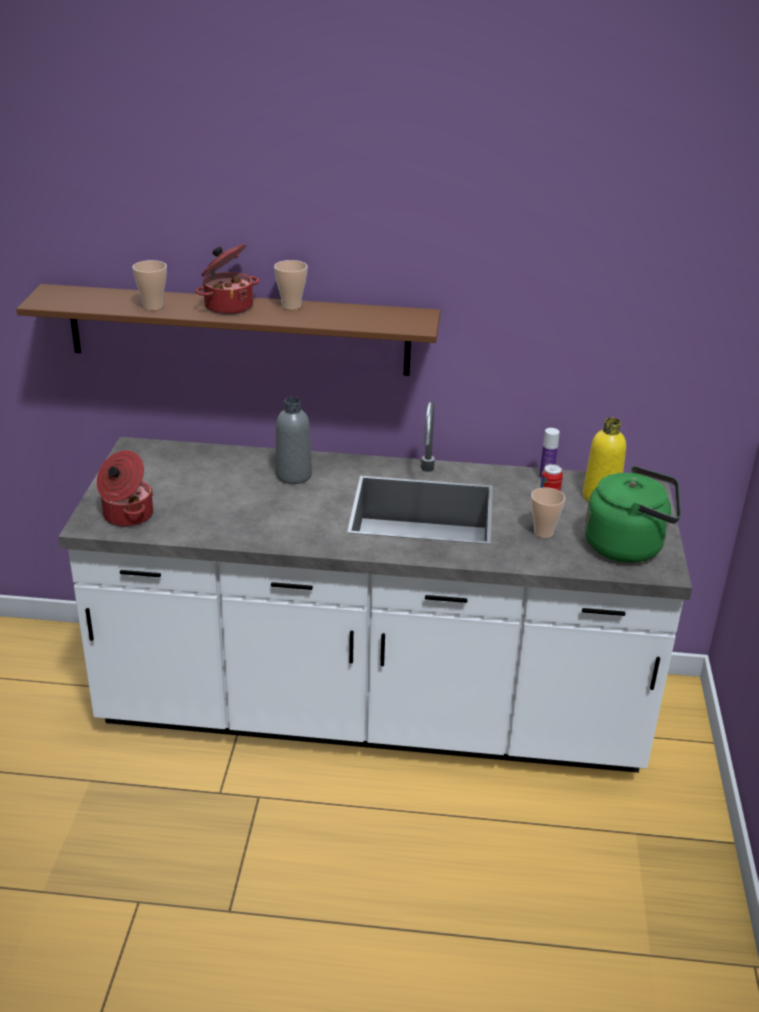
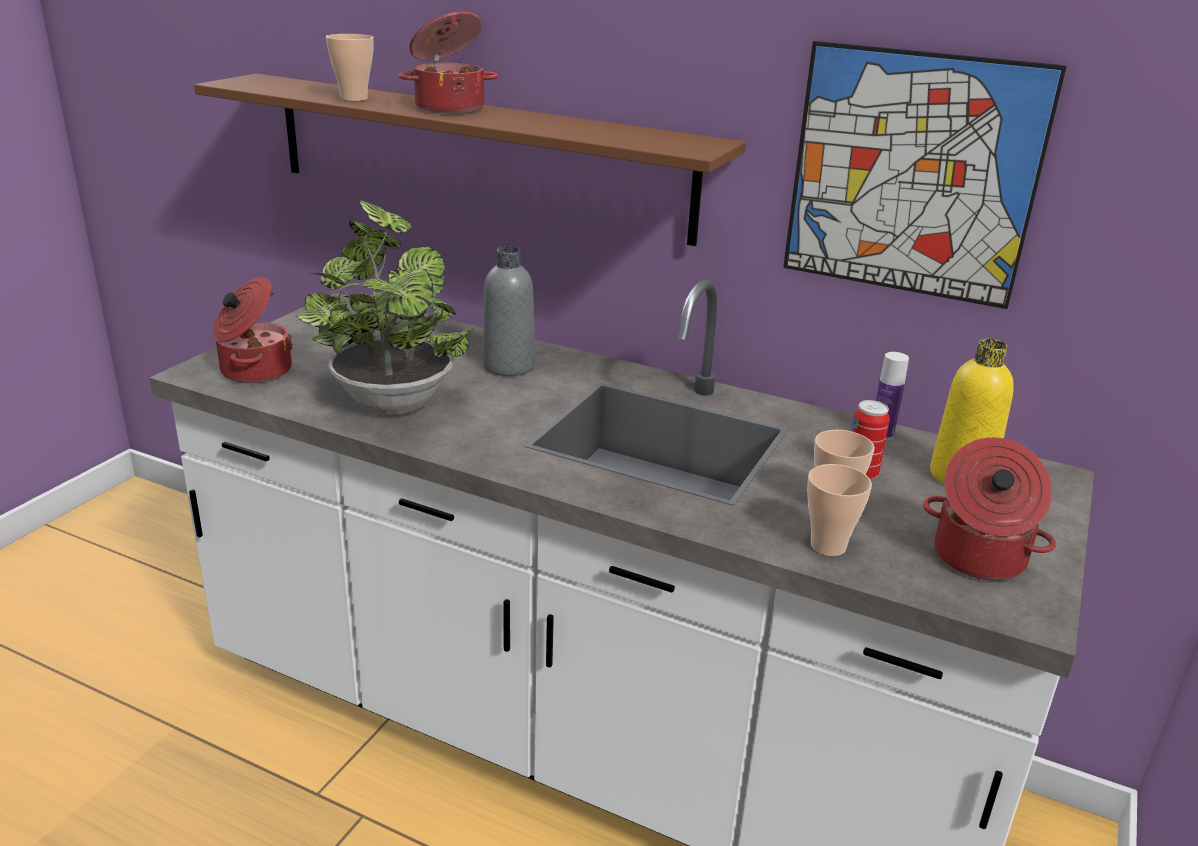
camera: 20 degrees right, 5 degrees down
cup [274,260,307,310] -> cup moved to [807,464,872,556]
green kettle [585,466,681,563] -> cooking pot [923,437,1056,581]
none -> potted plant [296,200,474,415]
none -> picture [783,41,1067,309]

